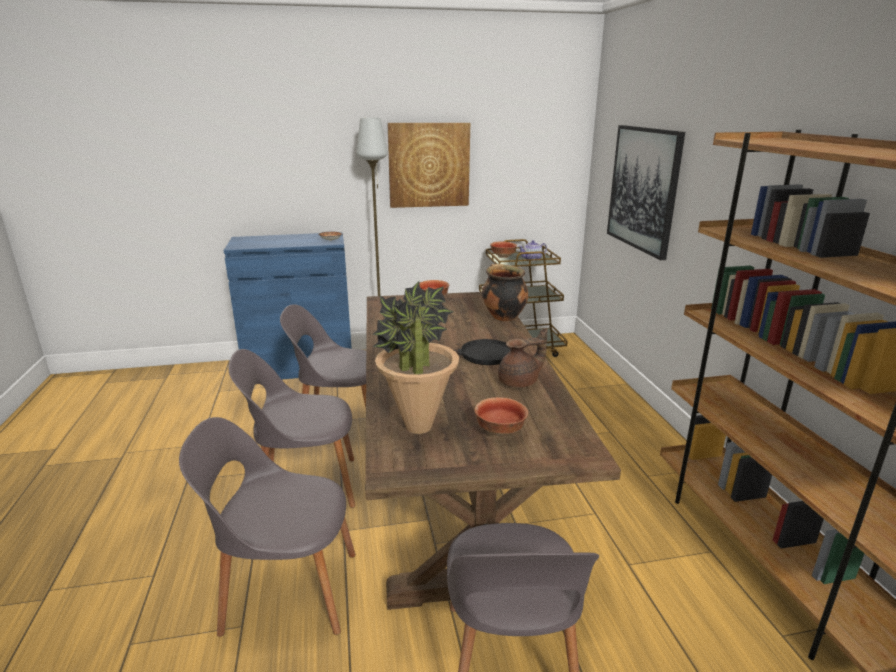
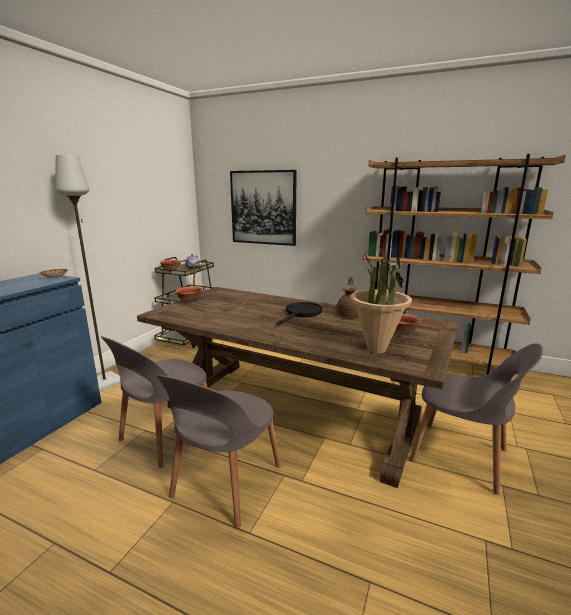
camera: 55 degrees left, 5 degrees down
grey chair [179,417,355,637] -> none
picture [388,123,470,208] -> none
cooking pot [482,264,528,321] -> none

